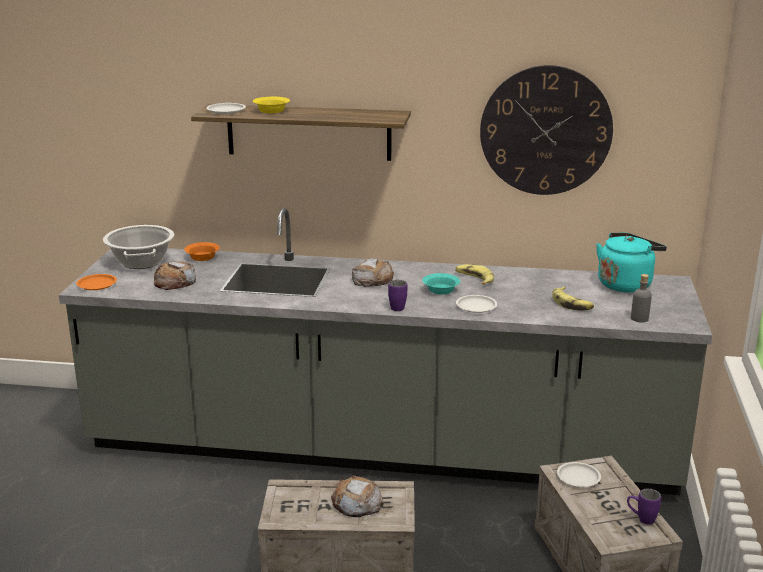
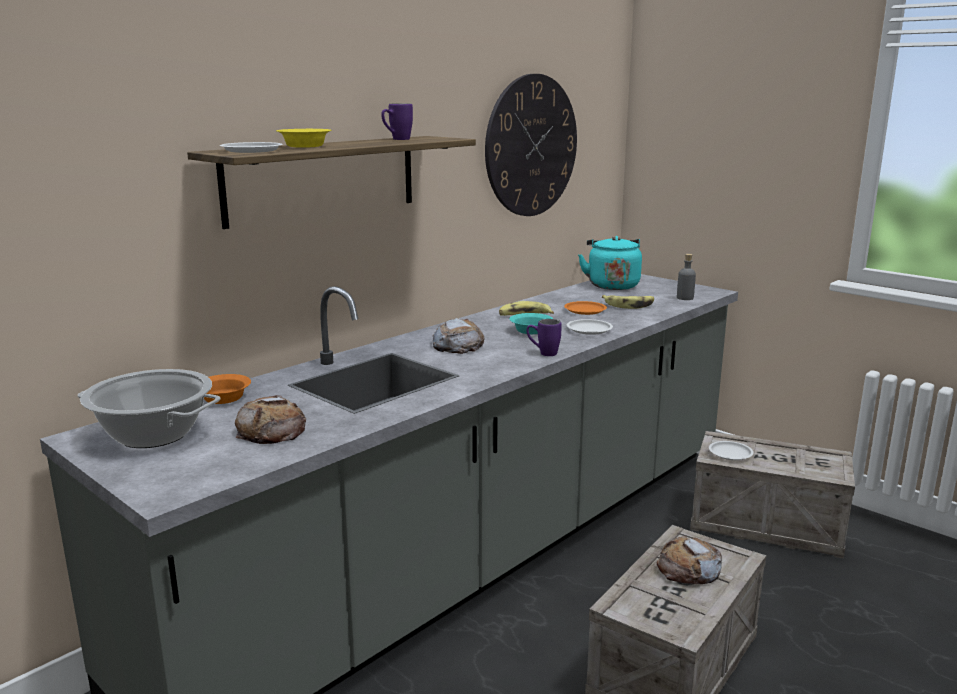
camera: 55 degrees left, 5 degrees down
orange plate [76,274,117,290] -> orange plate moved to [564,301,607,315]
purple mug [627,488,661,525] -> purple mug moved to [381,103,413,140]

